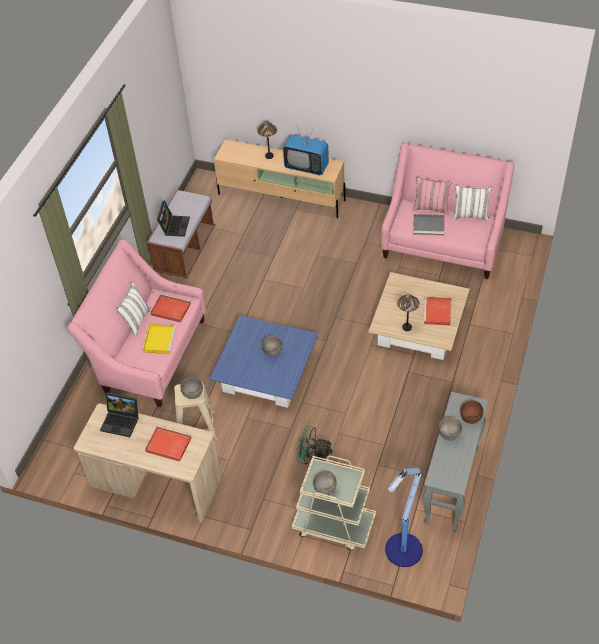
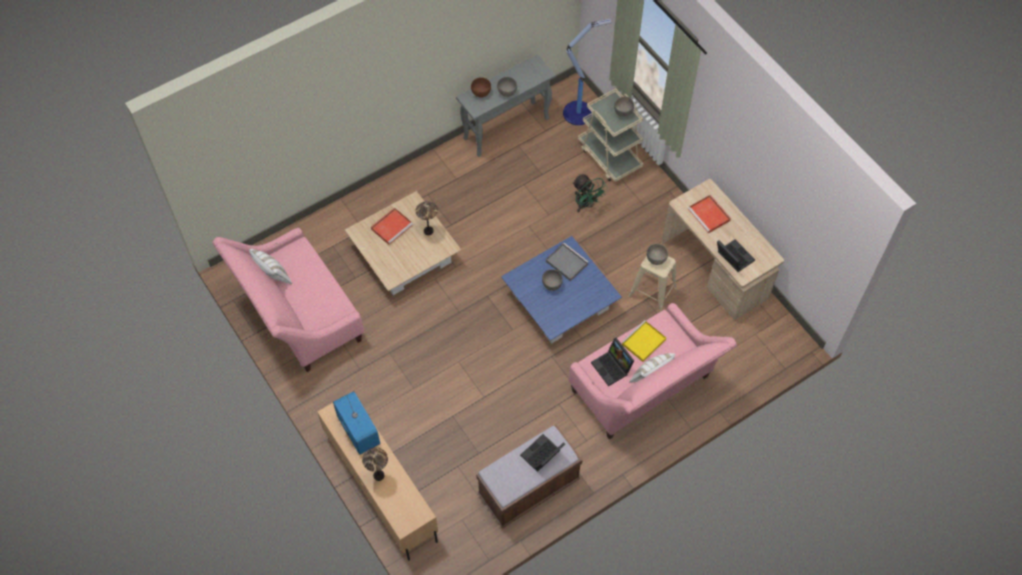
camera: 145 degrees left, 10 degrees up
red tray [150,294,191,323] -> laptop [591,338,634,386]
pink pillow [413,177,452,214] -> none
grey tray [413,214,444,236] -> grey tray moved to [546,243,588,281]

